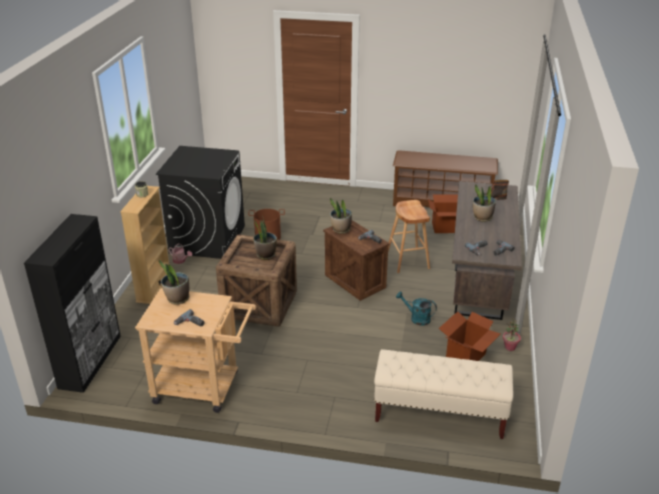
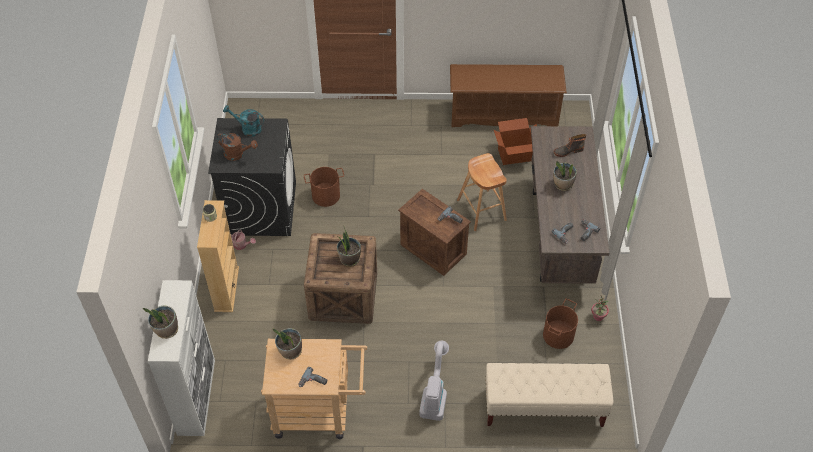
camera: 10 degrees left, 20 degrees up
black cabinet [24,214,121,393] -> white cabinet [148,280,215,436]
potted plant [330,198,352,234] -> potted plant moved to [143,306,178,339]
turquoise watering can [396,291,437,326] -> turquoise watering can moved to [223,105,264,137]
cardboard box [439,311,500,361] -> brown bucket [543,298,578,349]
none -> brown watering can [217,133,258,161]
none -> vacuum cleaner [419,341,449,421]

